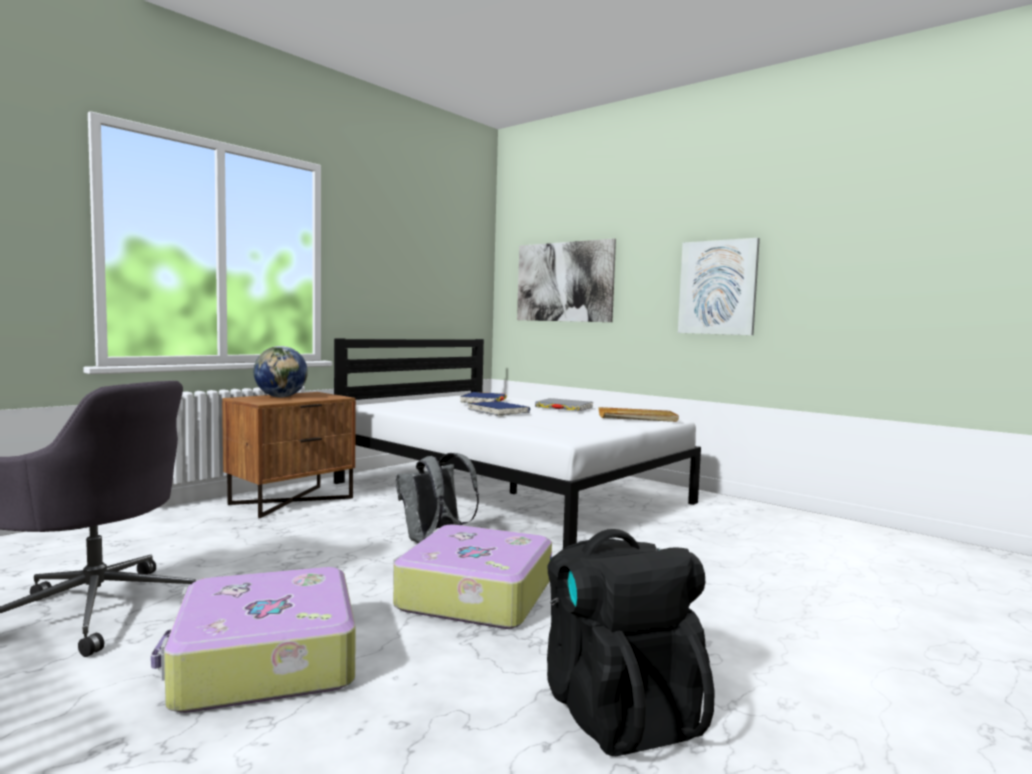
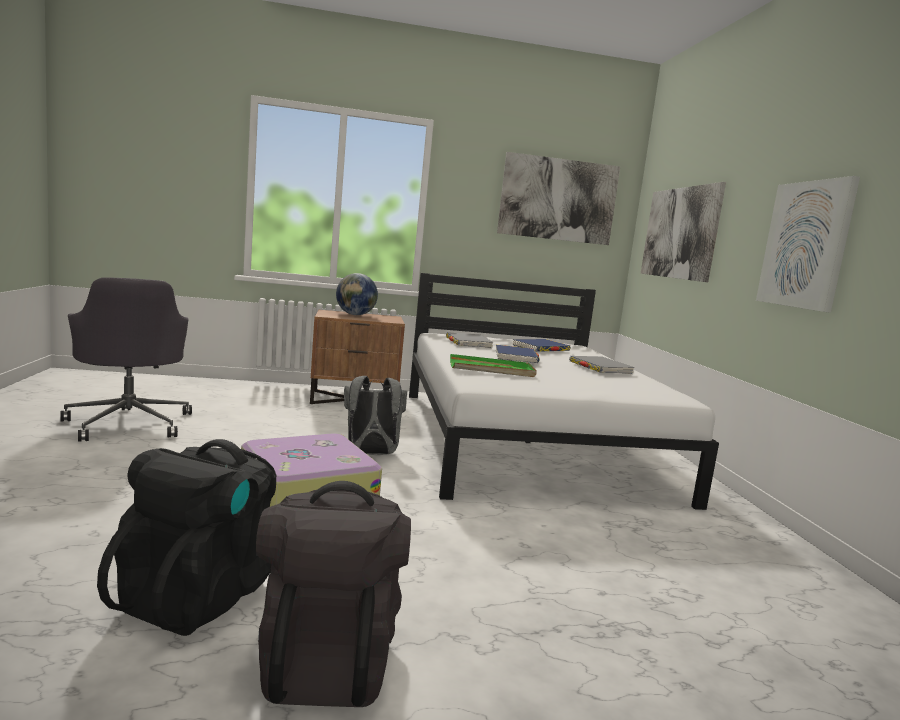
camera: 40 degrees right, 5 degrees up
suitcase [151,567,356,713] -> none
beige tray [599,407,679,422] -> none
none -> black backpack [256,481,411,707]
none -> grey book [446,332,494,348]
none -> green tray [450,354,537,377]
none -> picture [497,152,620,245]

